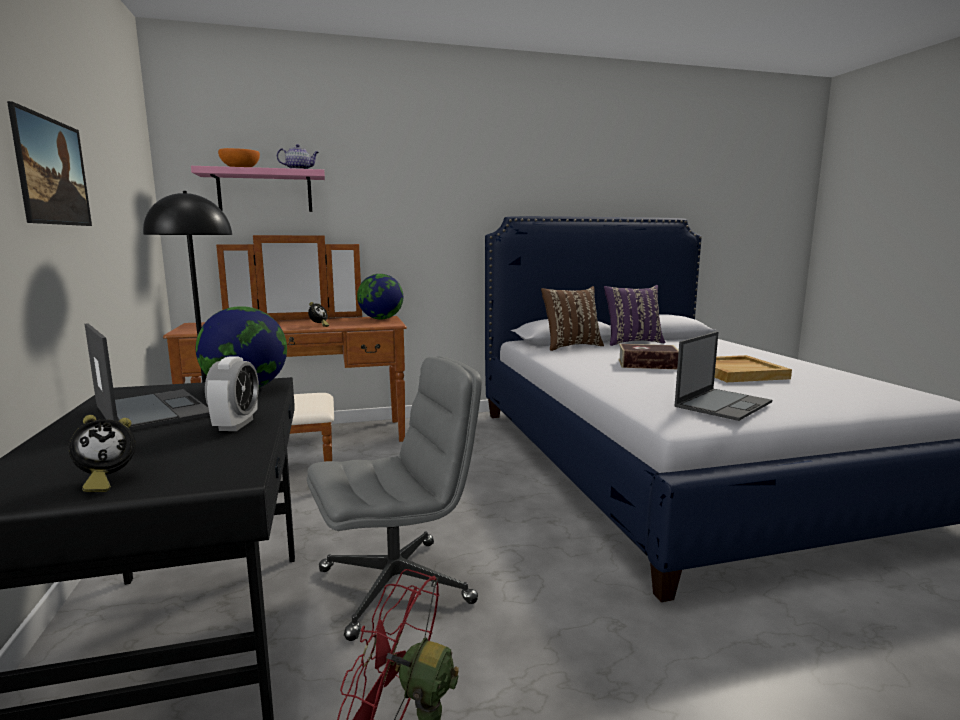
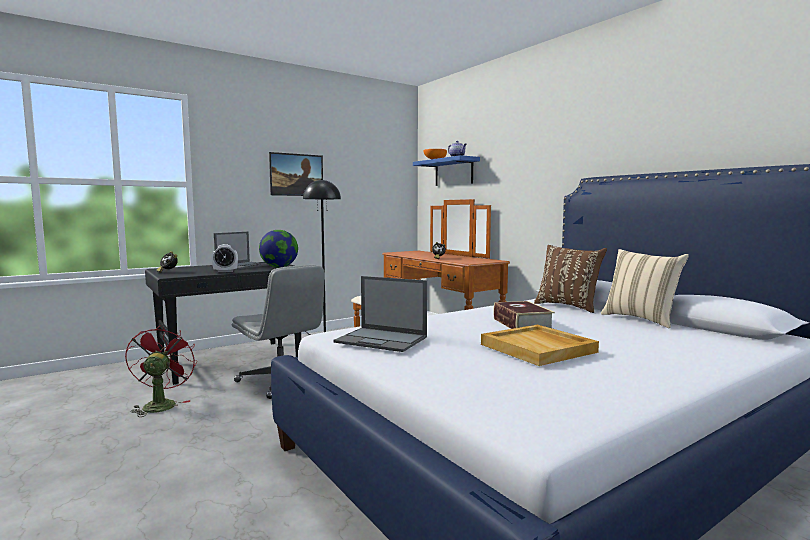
camera: 70 degrees right, 5 degrees down
pink shelf [191,166,325,212] -> blue shelf [413,155,480,186]
globe [357,274,403,319] -> none
purple pillow [604,285,665,346] -> beige pillow [601,249,689,328]

